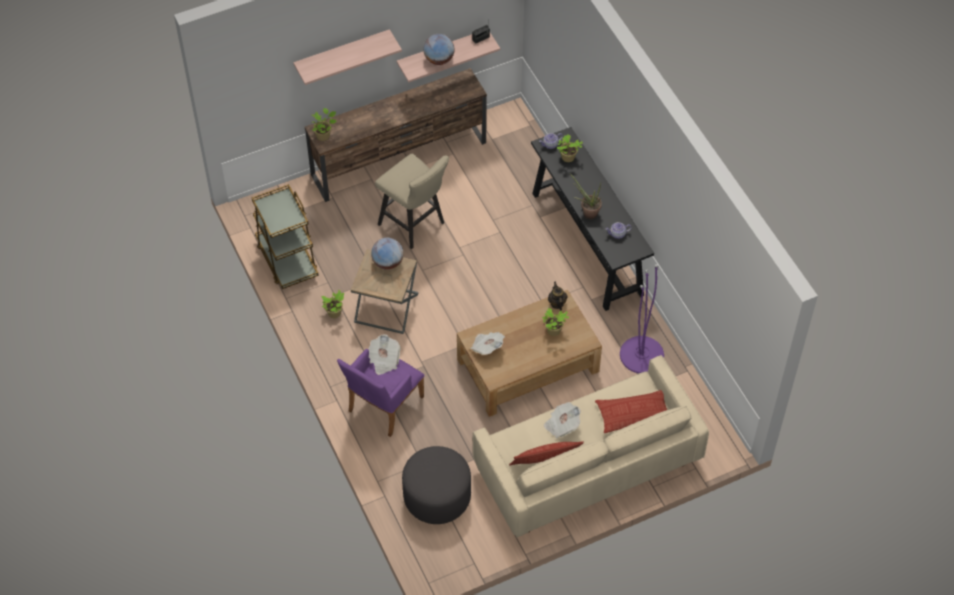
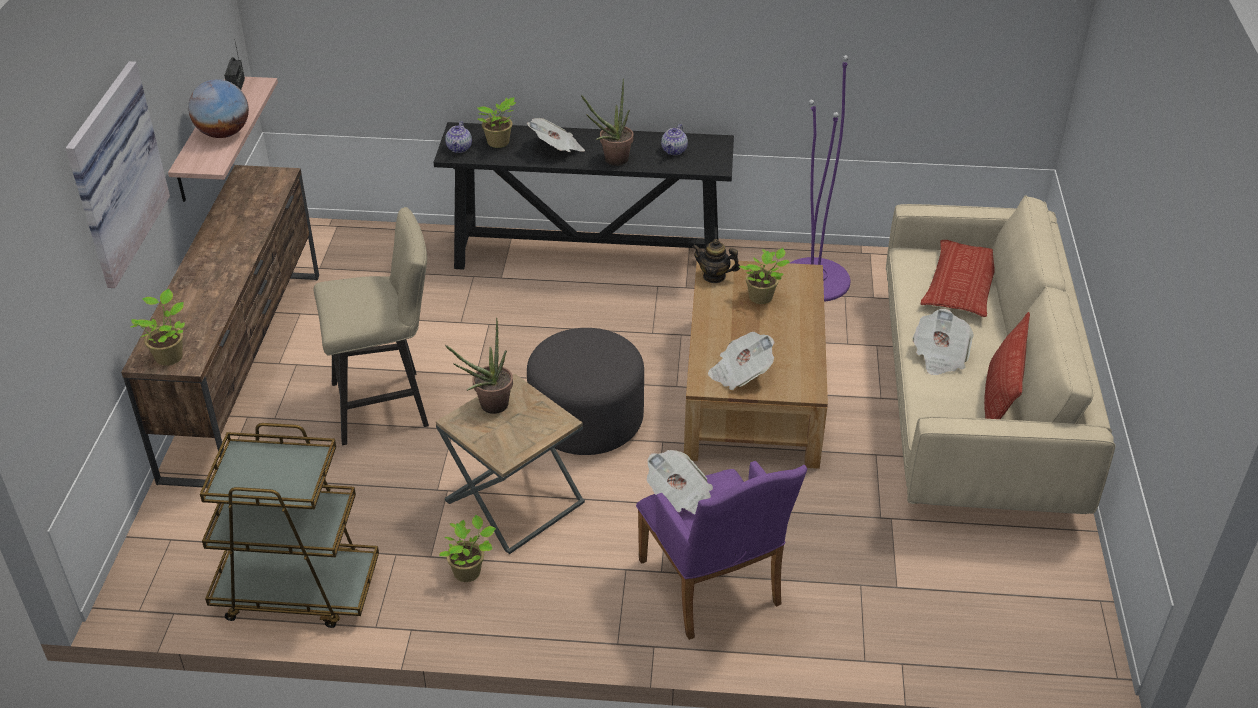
camera: 60 degrees left, 15 degrees down
shelf [293,29,402,85] -> picture [66,61,170,288]
globe [371,238,403,270] -> potted plant [445,317,513,414]
grey ottoman [402,446,471,524] -> grey ottoman moved to [527,328,644,455]
none -> newspaper [527,118,585,152]

